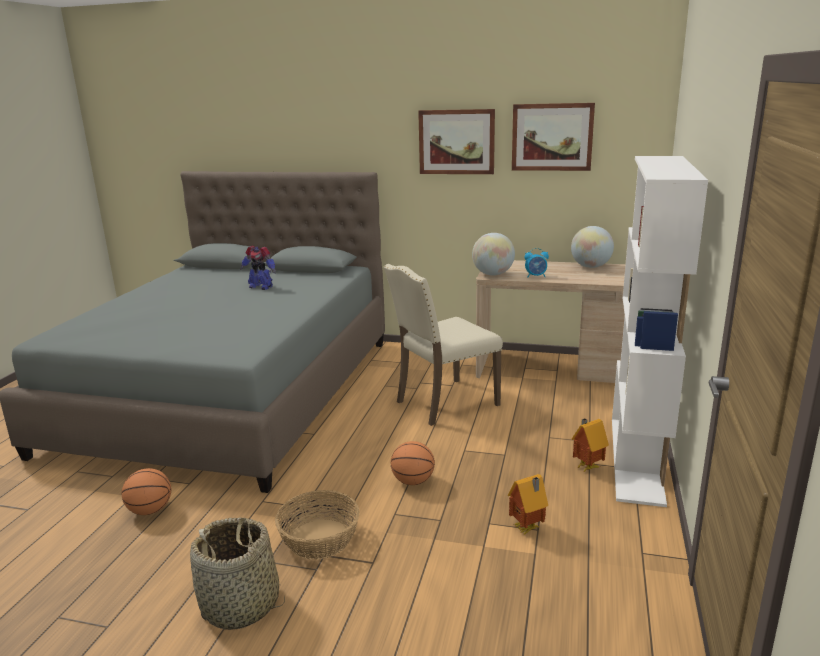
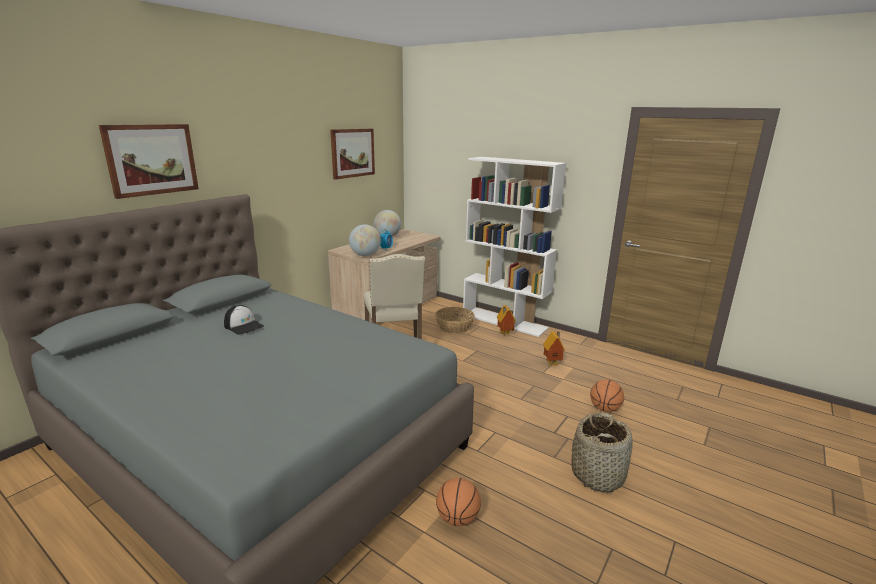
camera: 70 degrees left, 0 degrees up
toy robot [240,246,276,290] -> cap [224,305,264,335]
basket [275,490,360,559] -> basket moved to [435,307,475,334]
basketball [391,441,435,485] -> basketball moved to [590,379,624,412]
picture [418,109,495,174] -> picture moved to [99,124,199,199]

